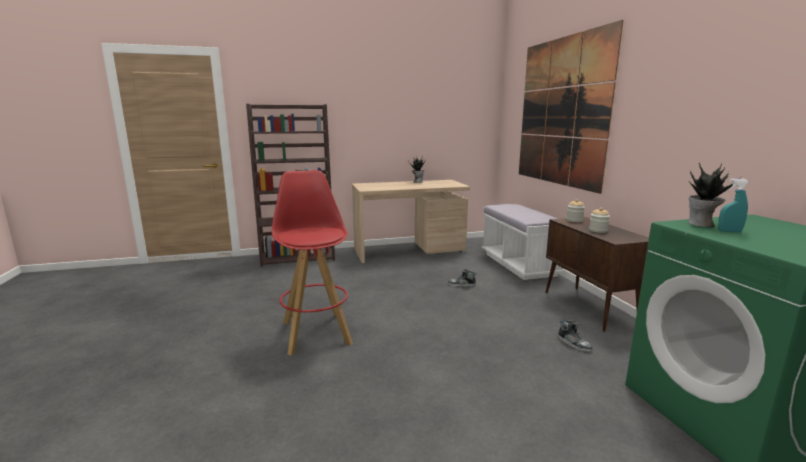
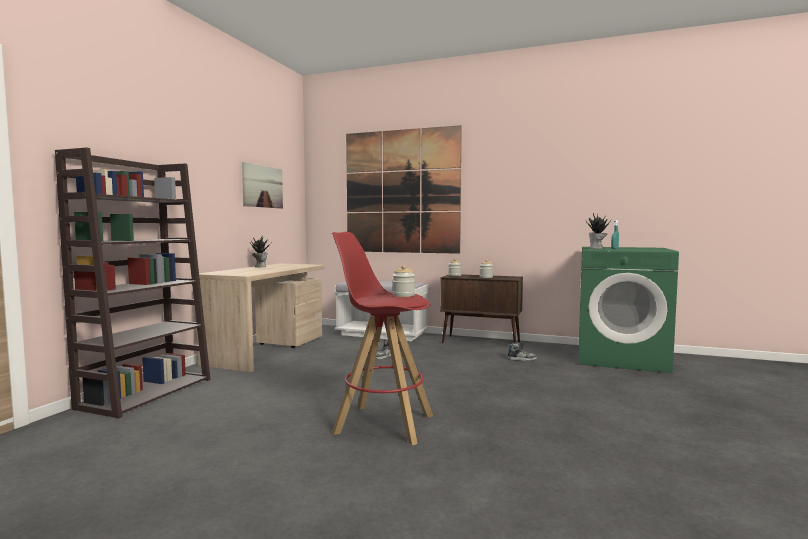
camera: 55 degrees left, 10 degrees down
none -> picture [242,162,283,209]
none -> jar [392,265,415,297]

